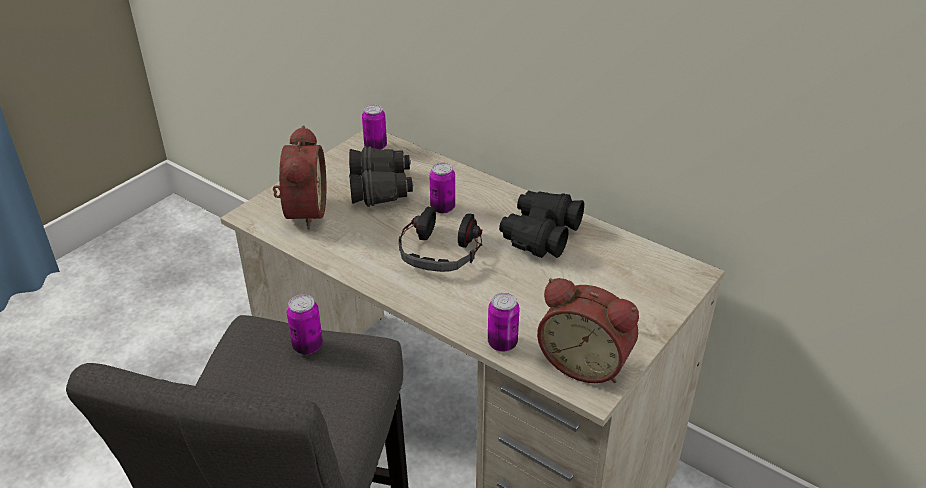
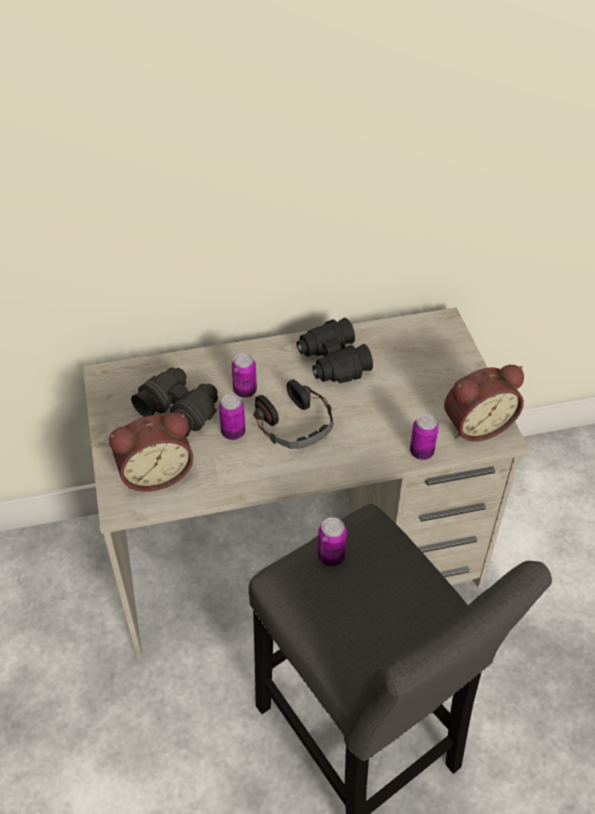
camera: 50 degrees left, 10 degrees up
alarm clock [273,125,326,229] -> alarm clock turned 120 degrees clockwise [109,412,193,492]
can [362,105,387,150] -> can moved to [219,394,245,440]

